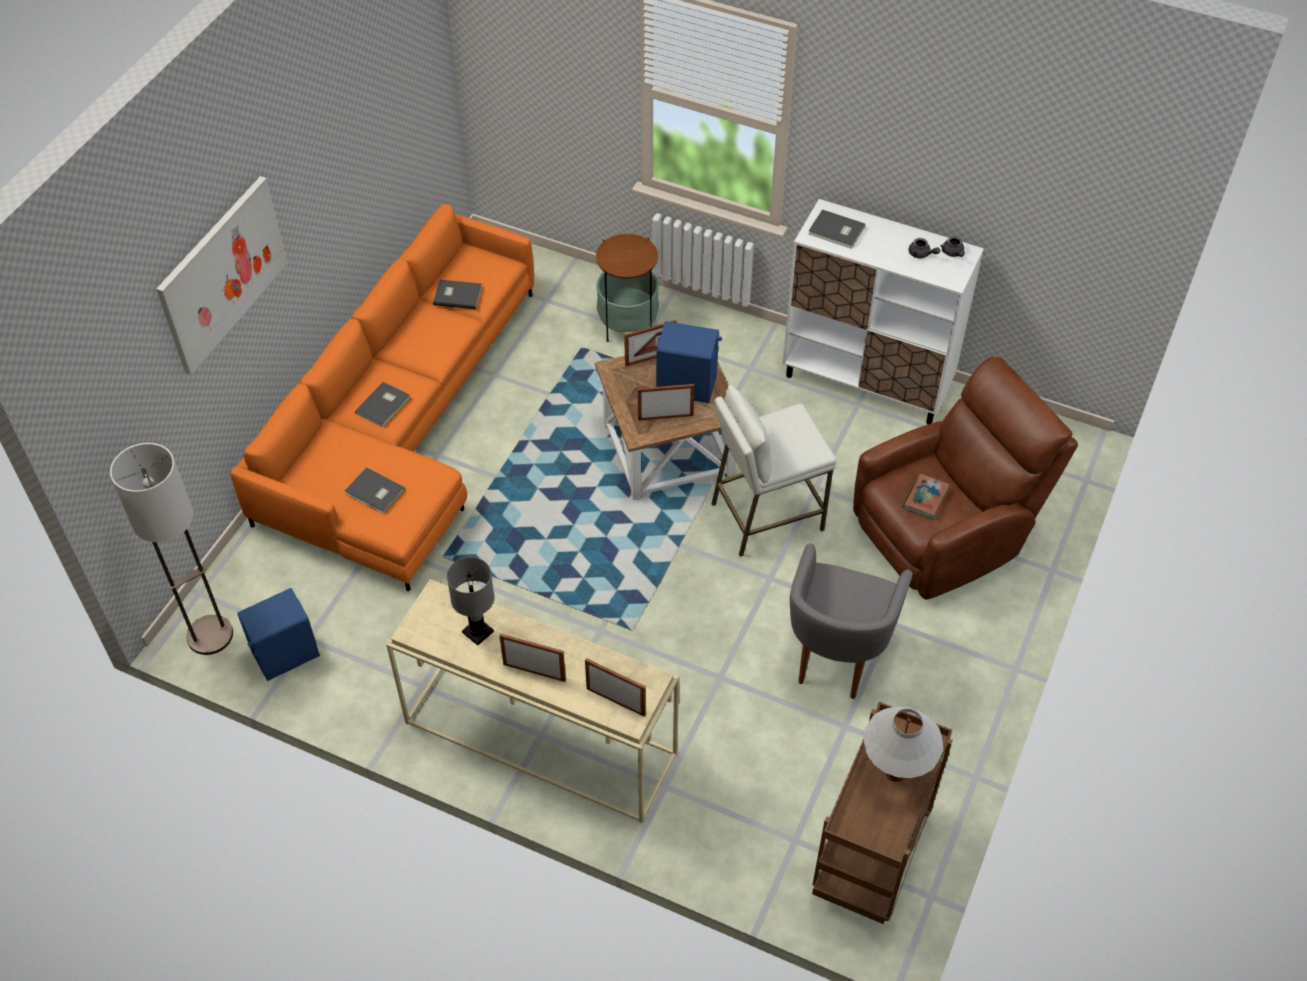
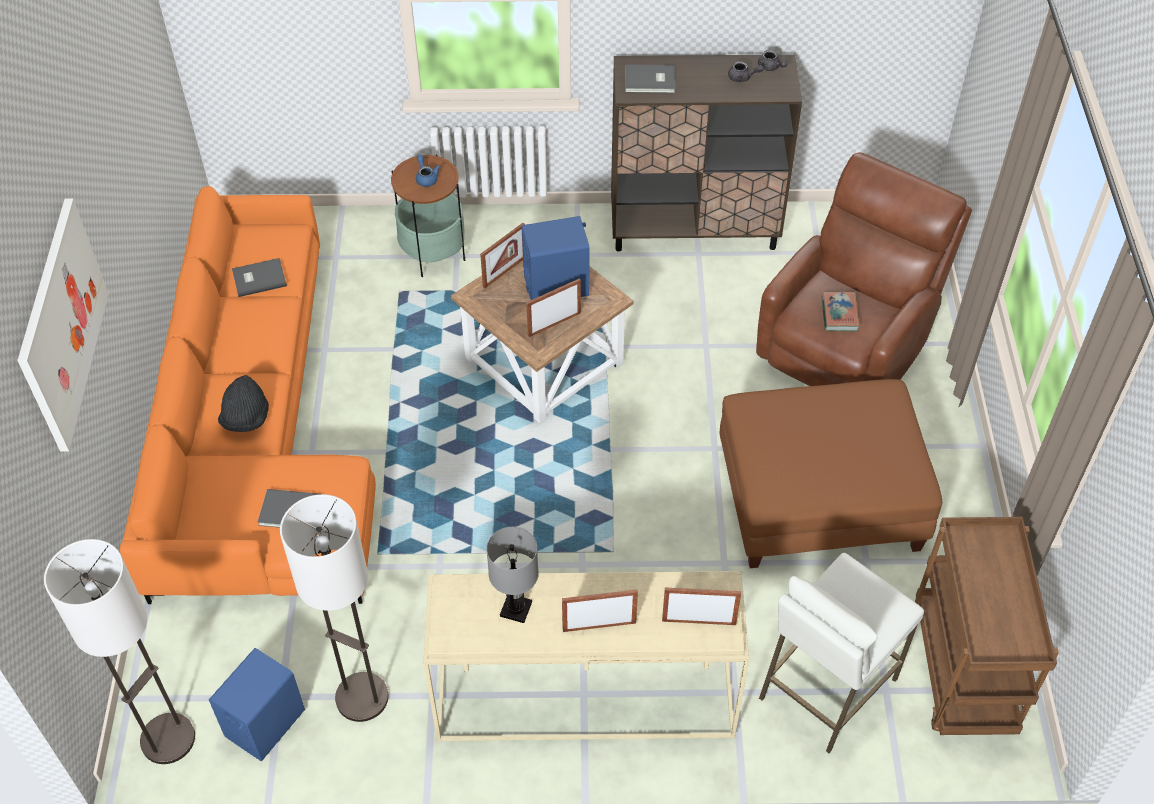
camera: 25 degrees left, 0 degrees up
grey book [355,382,410,428] -> black hat [218,375,269,432]
white stool [711,385,836,557] -> white stool moved to [759,553,924,753]
white cabinet [783,199,984,424] -> brown cabinet [611,54,802,251]
grey armchair [790,543,913,699] -> brown ottoman [719,379,942,568]
white table lamp [863,706,944,782] -> none
none -> floor lamp [280,494,389,722]
none -> blue teapot [416,155,440,187]

